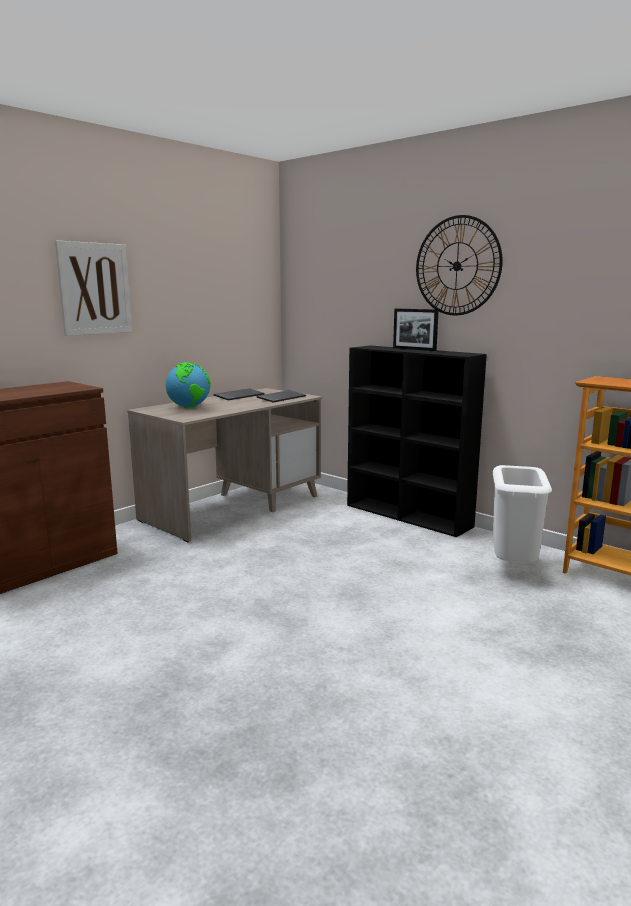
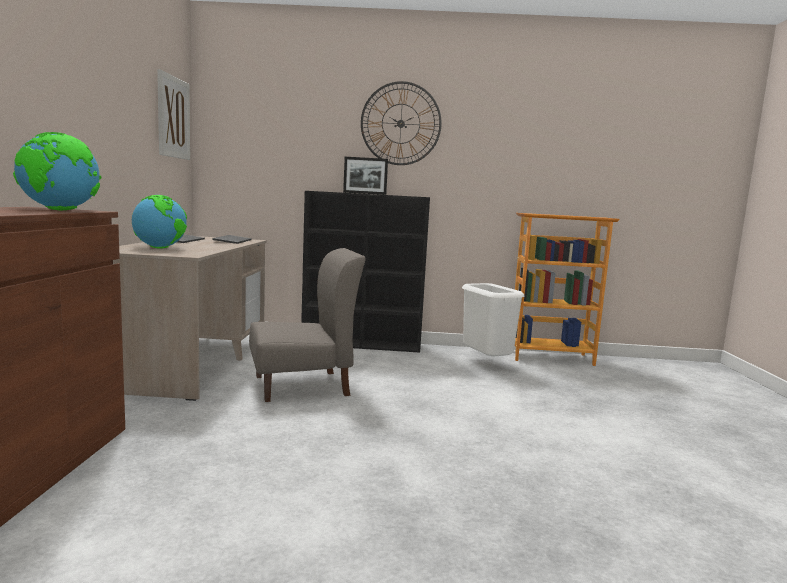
camera: 40 degrees left, 5 degrees down
picture [55,241,132,336] -> picture moved to [157,69,190,160]
none -> globe [13,132,101,210]
none -> grey chair [249,248,365,402]

